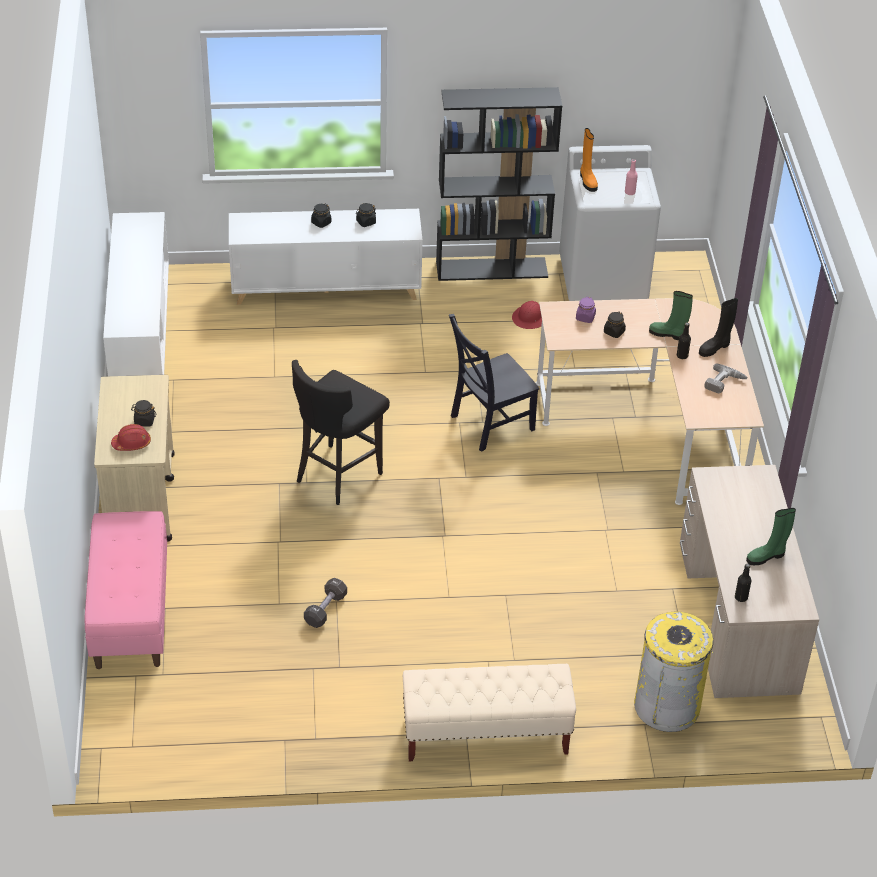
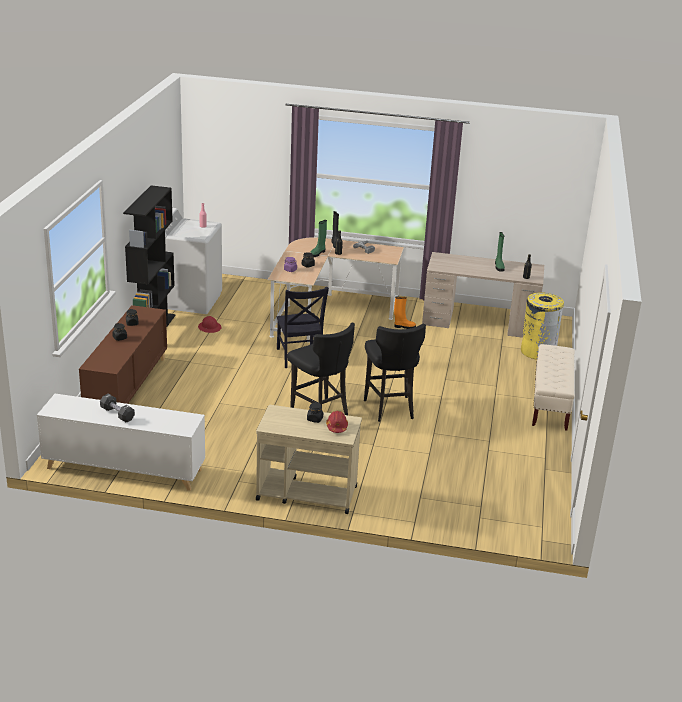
camera: 75 degrees left, 15 degrees down
pink bench [84,511,167,669] -> none
white cabinet [229,209,423,305] -> brown cabinet [79,305,167,404]
black dumbbell [304,578,347,628] -> black dumbbell moved to [100,394,135,423]
orange boot [580,128,598,192] -> orange boot moved to [394,297,416,329]
none -> black stool [364,323,426,422]

